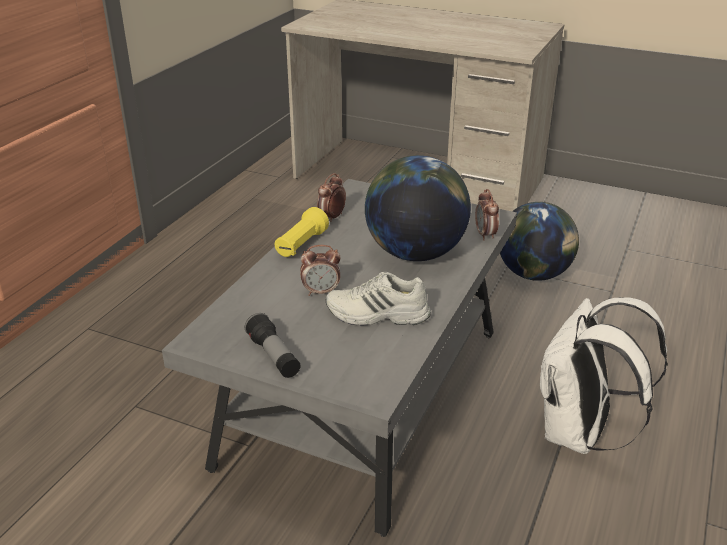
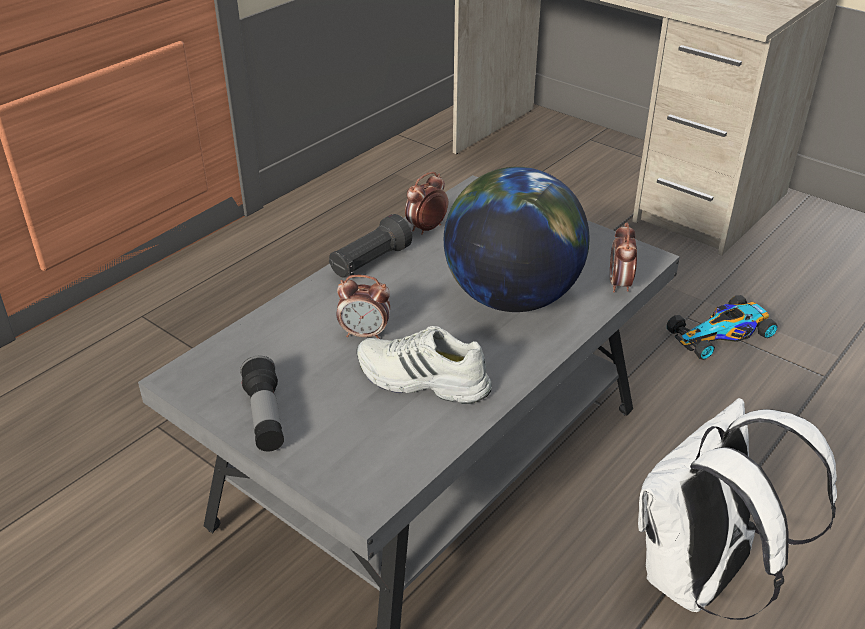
camera: 15 degrees right, 5 degrees up
yellow flashlight [275,207,329,257] -> black flashlight [329,214,412,278]
globe [500,202,579,281] -> toy car [667,295,778,359]

